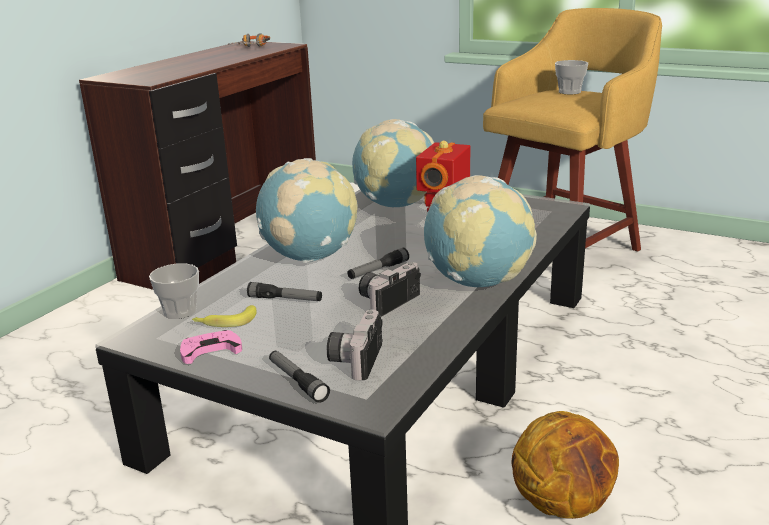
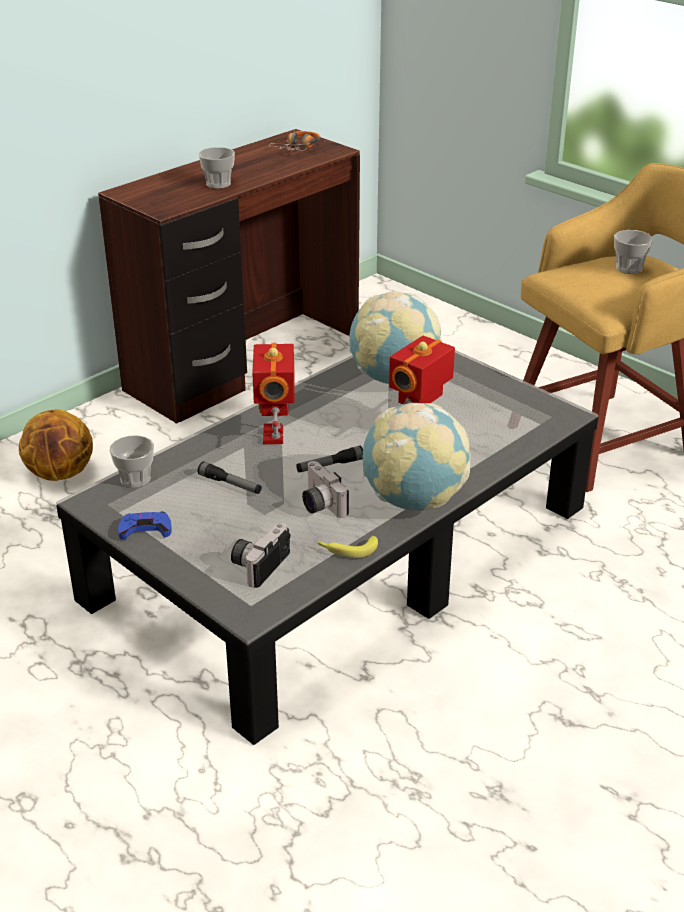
camera: 15 degrees right, 10 degrees up
pink game controller [180,330,242,364] -> blue game controller [118,511,172,540]
banana [192,305,257,327] -> banana moved to [317,536,378,558]
globe [256,158,358,263] -> toy robot [252,343,295,444]
flashlight [269,351,330,403] -> none
camera [359,262,421,317] -> camera turned 90 degrees counterclockwise [302,461,349,518]
basketball [511,411,619,519] -> basketball moved to [19,409,93,481]
none -> cup [199,147,235,189]

